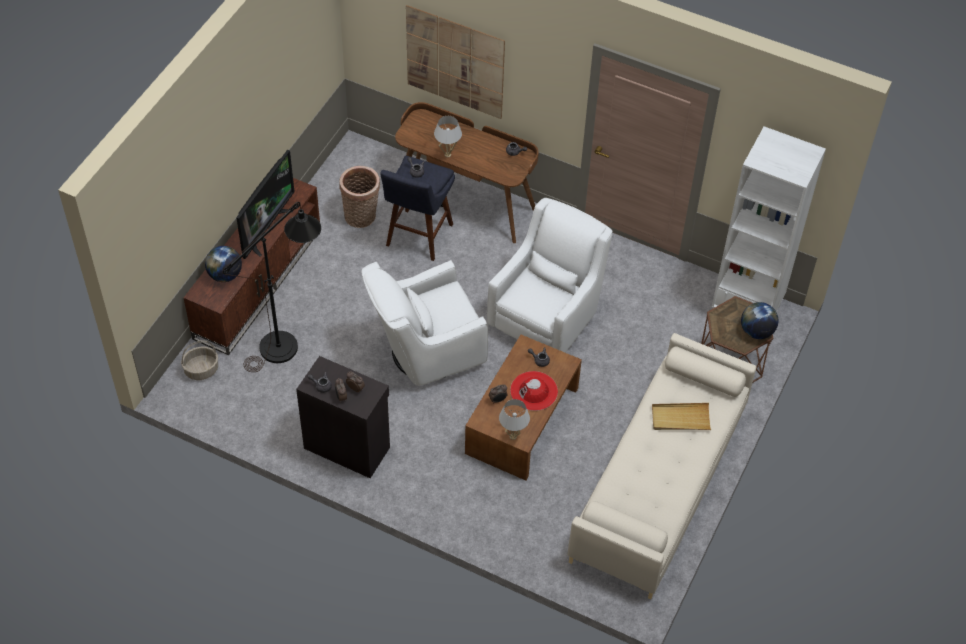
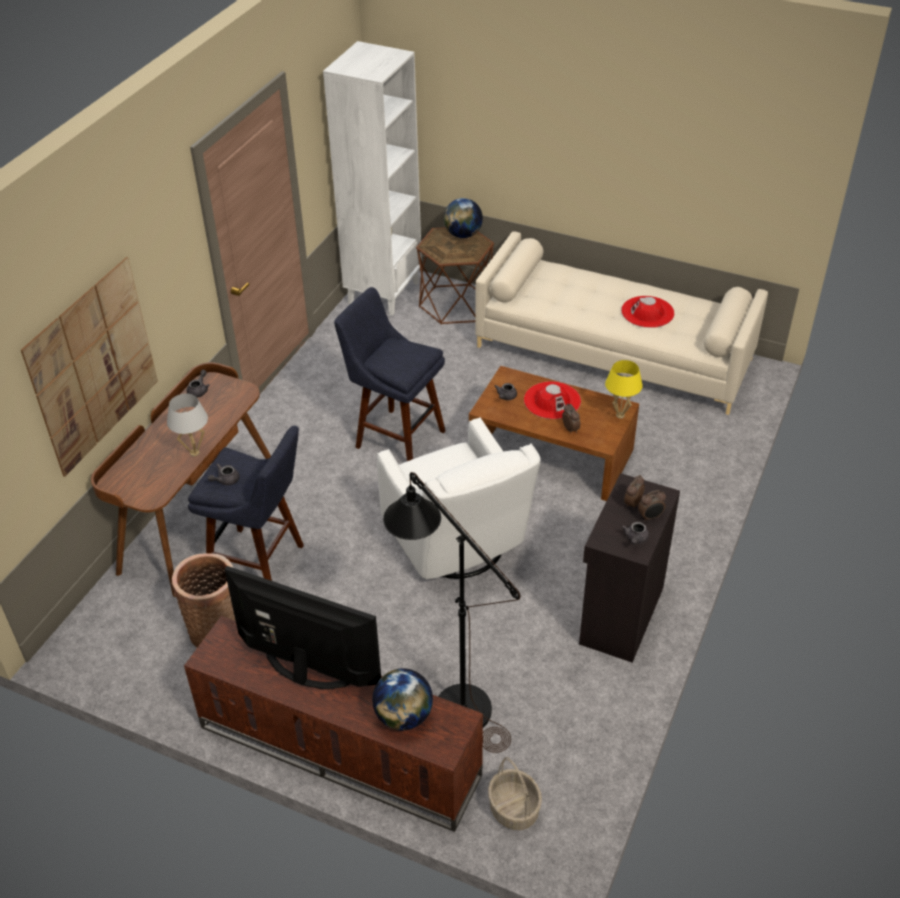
camera: 90 degrees left, 10 degrees down
white armchair [487,198,612,353] -> blue stool [334,287,445,461]
white table lamp [499,399,530,440] -> yellow table lamp [605,360,643,418]
beige tray [652,403,711,430] -> none
none -> red hat [621,296,674,328]

